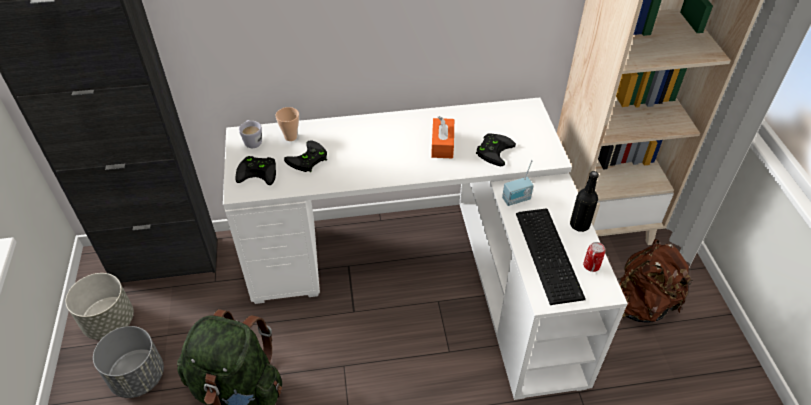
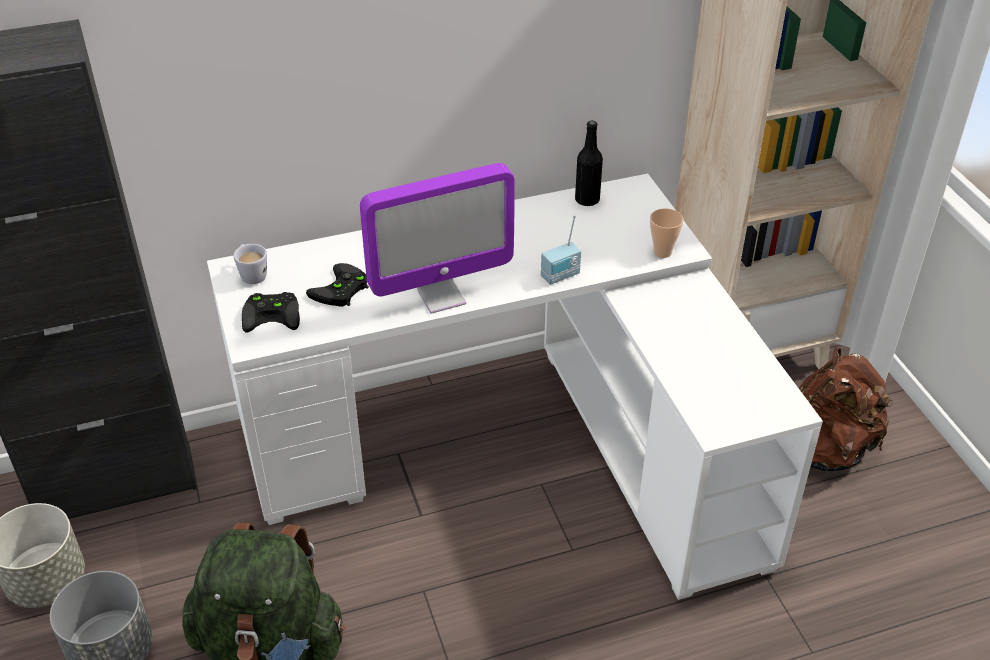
camera: 10 degrees left, 5 degrees down
cup [276,107,299,141] -> cup moved to [650,208,684,258]
orange tissue box [431,116,454,159] -> none
black game controller [476,133,516,166] -> none
radio [502,160,534,206] -> radio moved to [541,215,581,285]
keyboard [516,209,586,305] -> none
black bottle [570,171,599,232] -> black bottle moved to [575,121,603,206]
can [583,242,605,272] -> none
none -> monitor [360,163,515,314]

